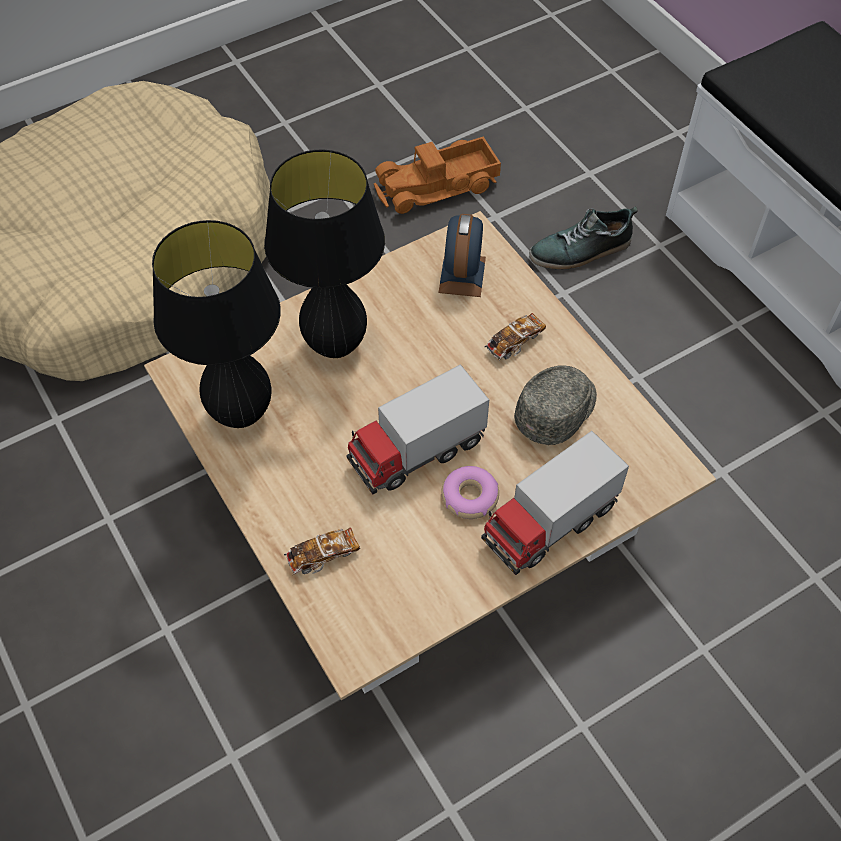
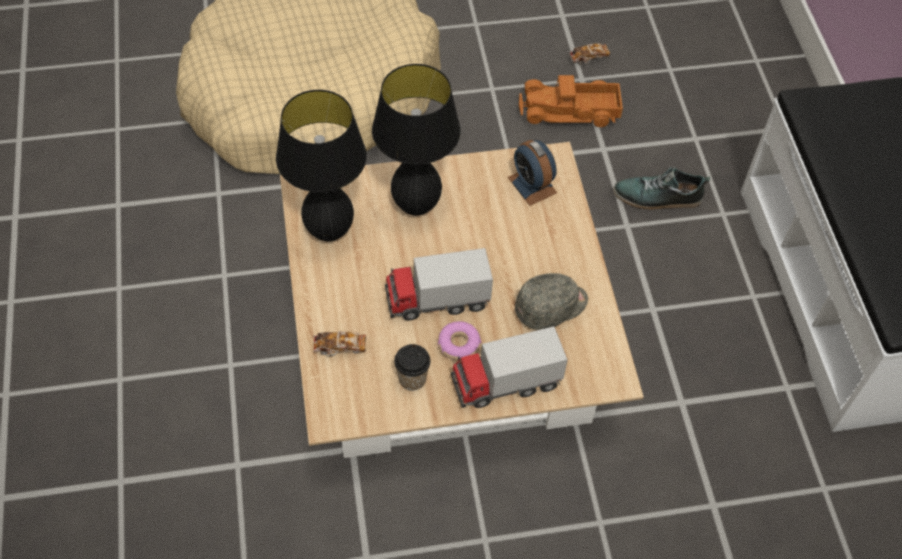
camera: 20 degrees right, 0 degrees up
alarm clock [439,214,486,297] -> alarm clock turned 60 degrees counterclockwise [508,140,557,206]
toy car [484,313,546,360] -> toy car moved to [569,43,610,65]
none -> cup [394,344,431,391]

